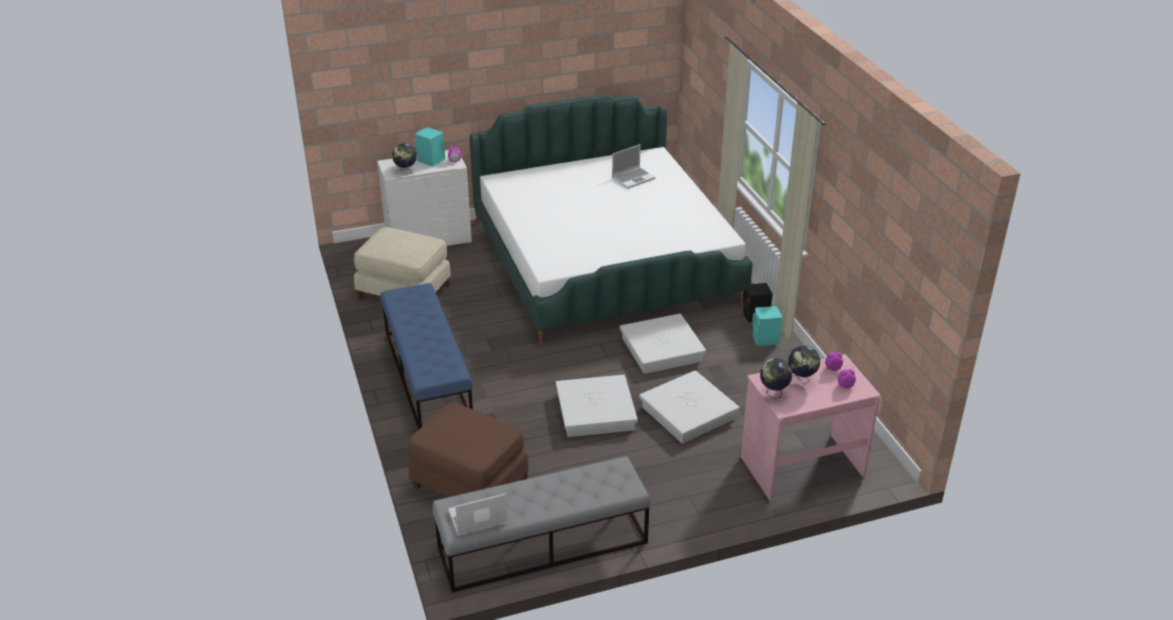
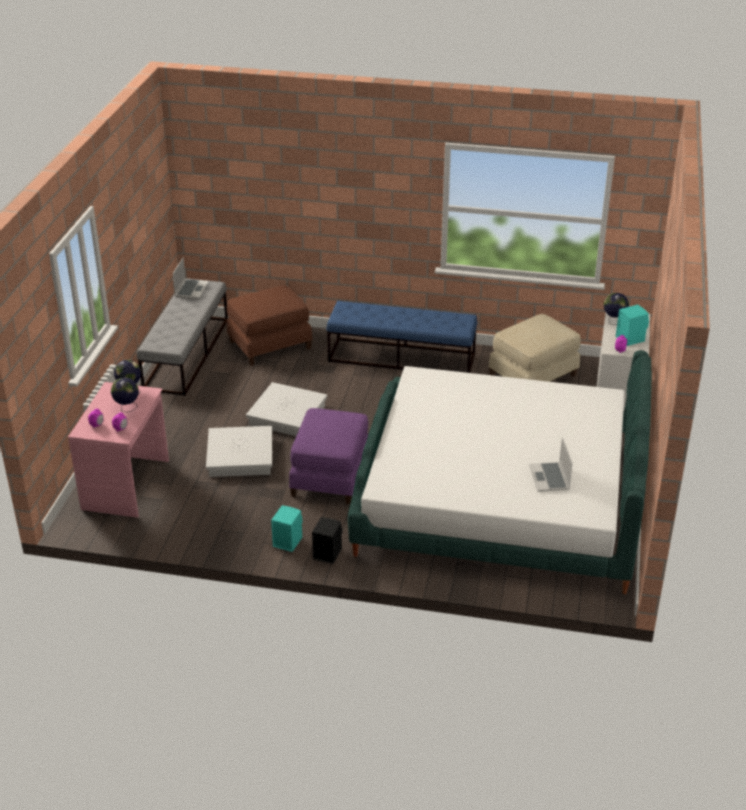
camera: 120 degrees right, 0 degrees up
white storage box [620,313,706,374] -> purple ottoman [289,408,368,504]

